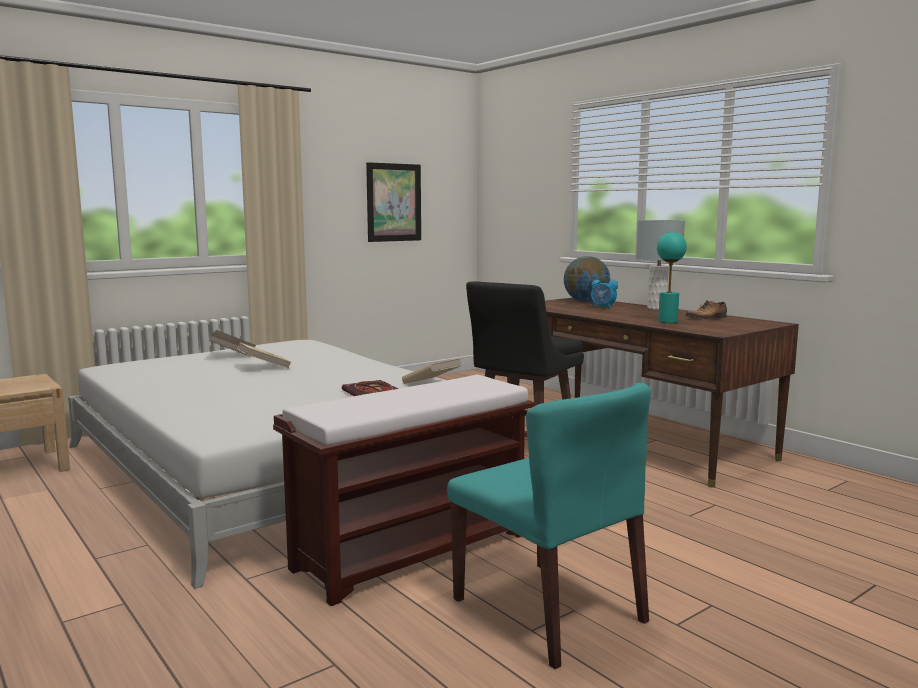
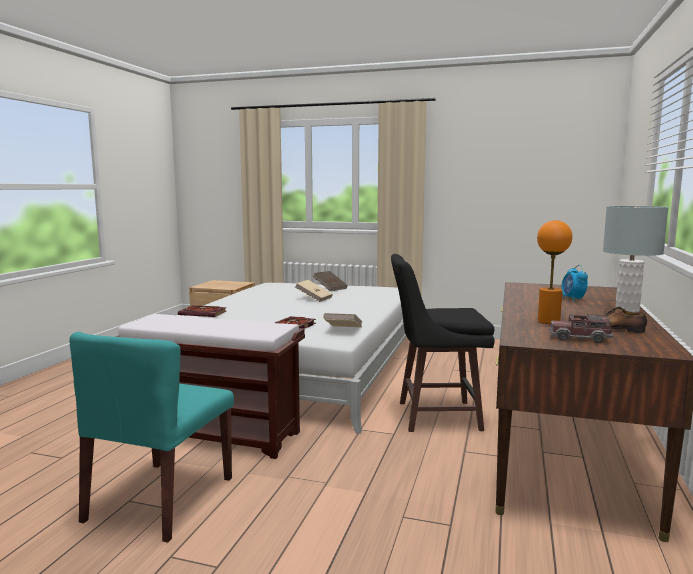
camera: 55 degrees right, 0 degrees up
picture [366,162,421,242] -> none
globe [564,256,610,302] -> none
turquoise table lamp [657,232,687,323] -> orange table lamp [537,220,572,324]
none -> book [178,305,227,317]
none -> toy truck [549,313,614,343]

